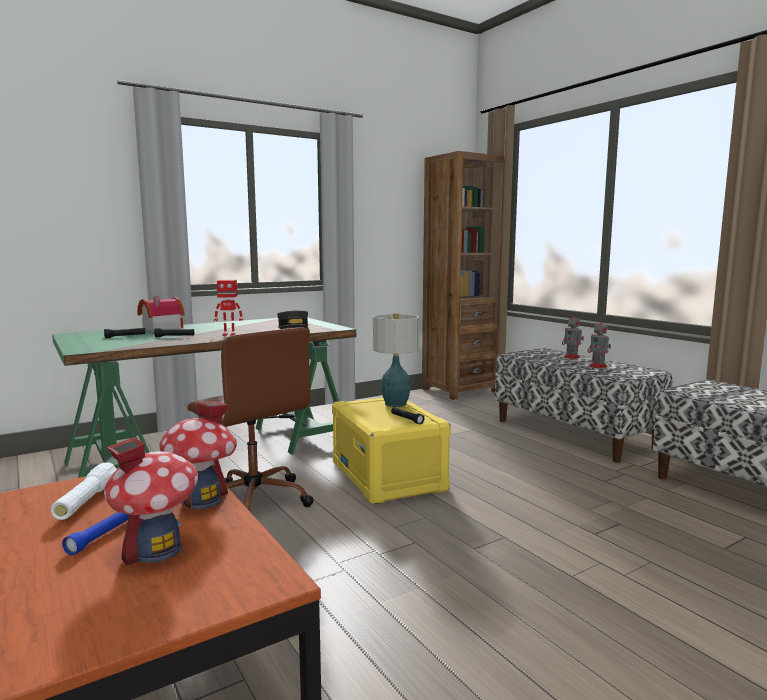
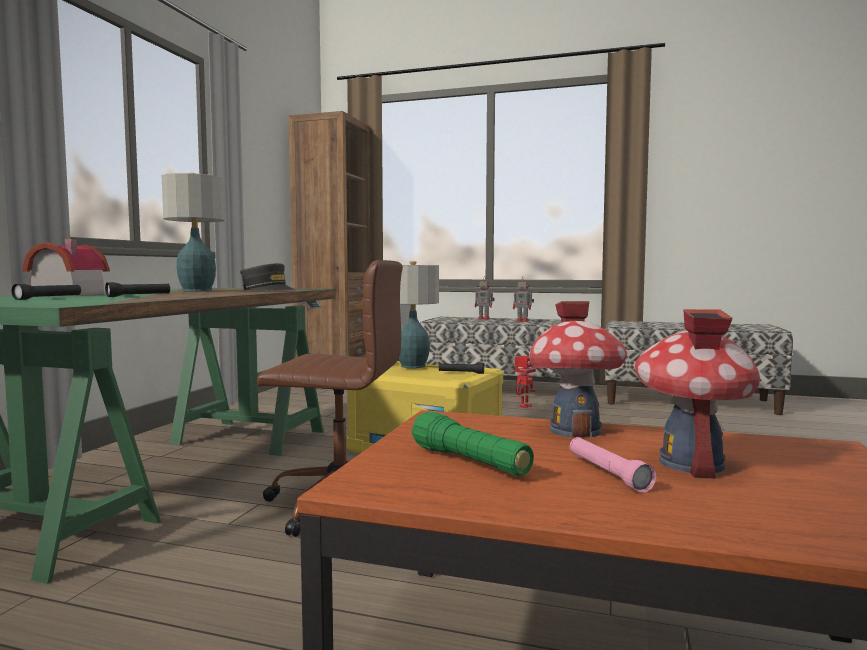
camera: 40 degrees left, 5 degrees down
white flashlight [51,463,117,520] -> green flashlight [412,412,534,475]
blue flashlight [62,512,129,555] -> pink flashlight [570,437,656,493]
toy robot [213,280,243,336] -> toy robot moved to [515,356,536,408]
none -> table lamp [162,173,225,291]

